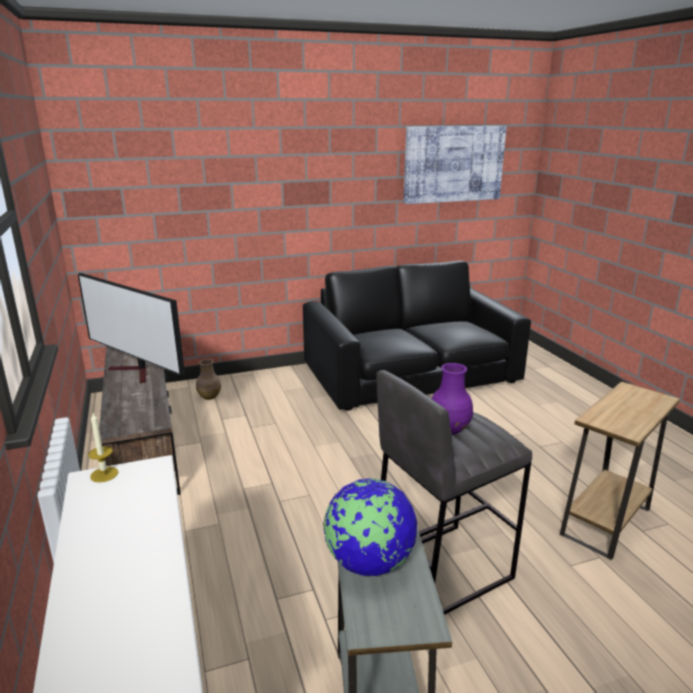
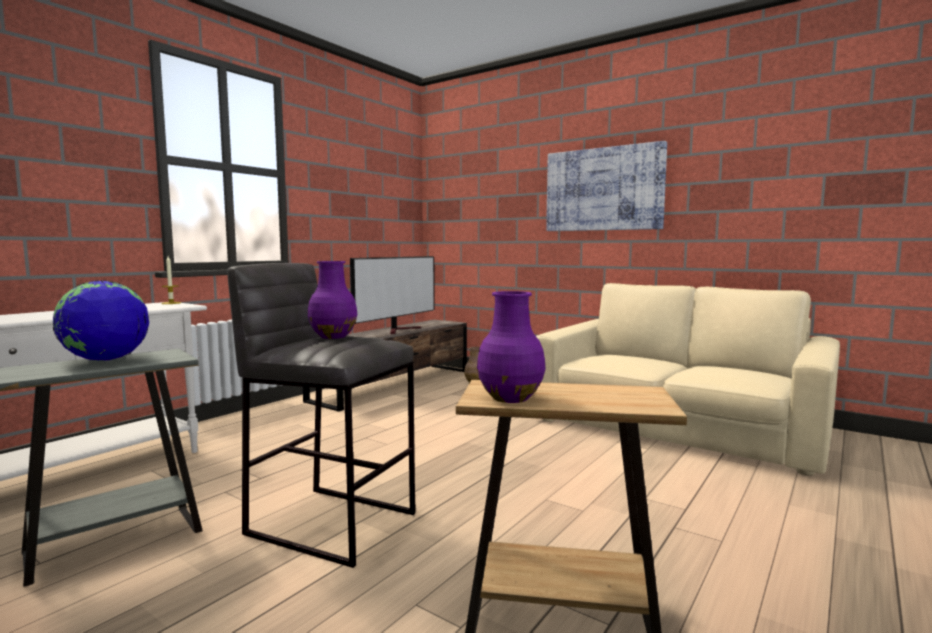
camera: 55 degrees right, 15 degrees down
television [78,273,185,383] -> television turned 150 degrees counterclockwise [350,256,435,334]
black sofa [303,261,531,410] -> beige sofa [536,283,840,476]
picture [403,126,507,204] -> picture moved to [546,141,667,231]
none -> purple vase [477,291,545,403]

